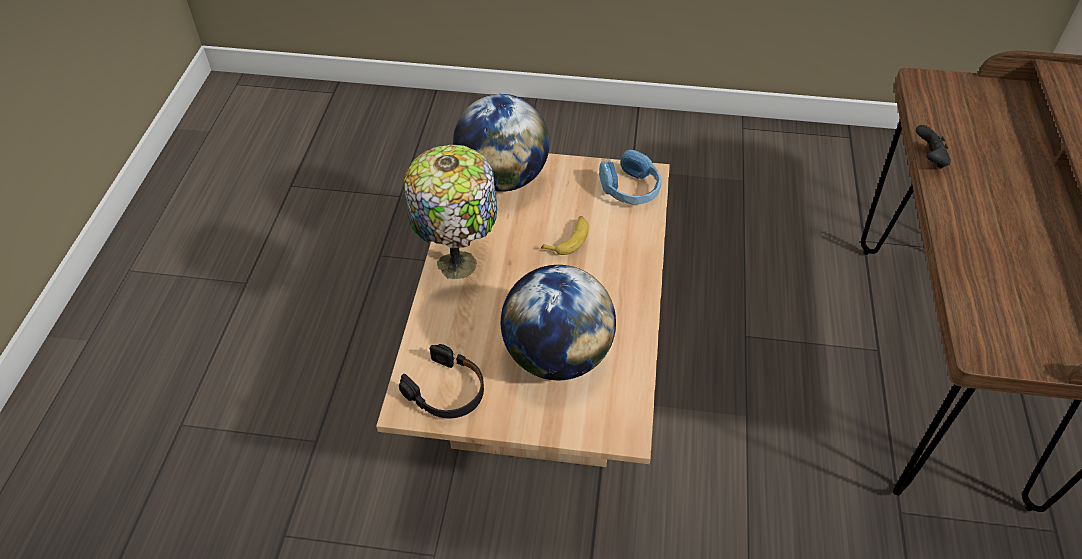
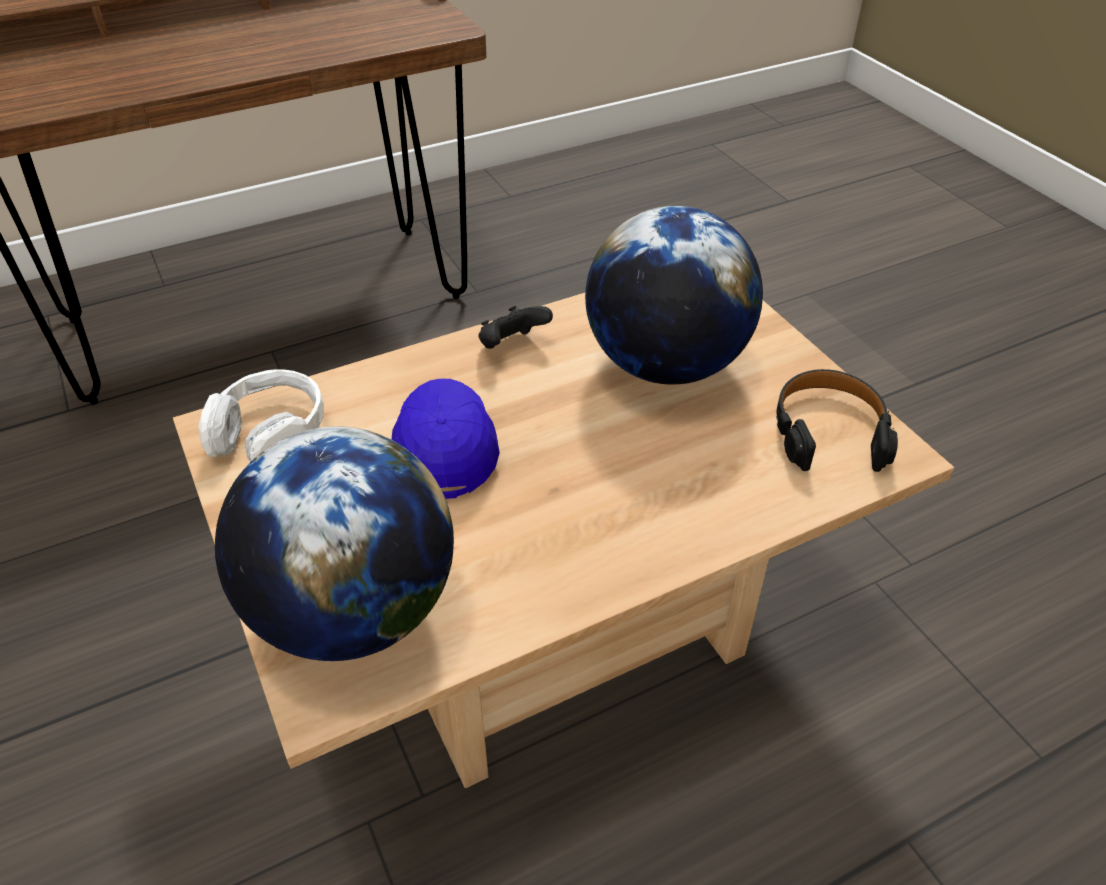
camera: 125 degrees left, 5 degrees down
table lamp [404,145,497,279] -> none
banana [541,216,589,255] -> blue cap [392,378,499,499]
blue headphones [599,150,662,205] -> white headphones [199,369,324,461]
black game controller [916,125,951,169] -> black game controller moved to [479,306,553,349]

